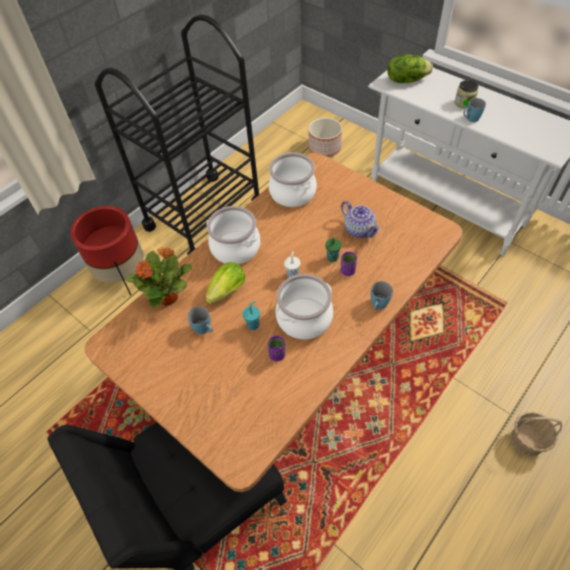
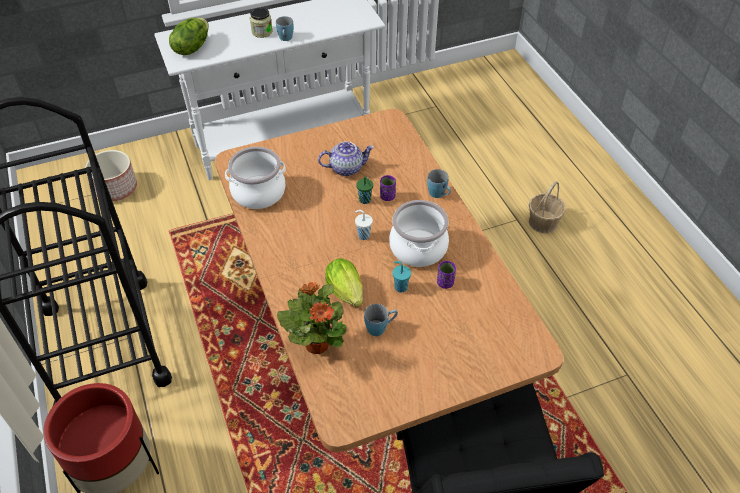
camera: 65 degrees left, 5 degrees down
cooking pot [206,206,260,264] -> none

